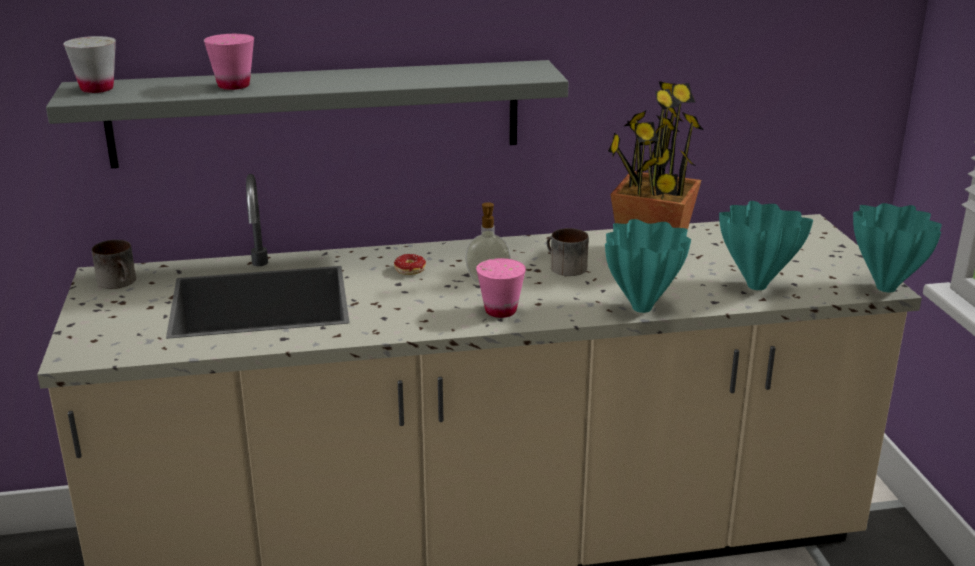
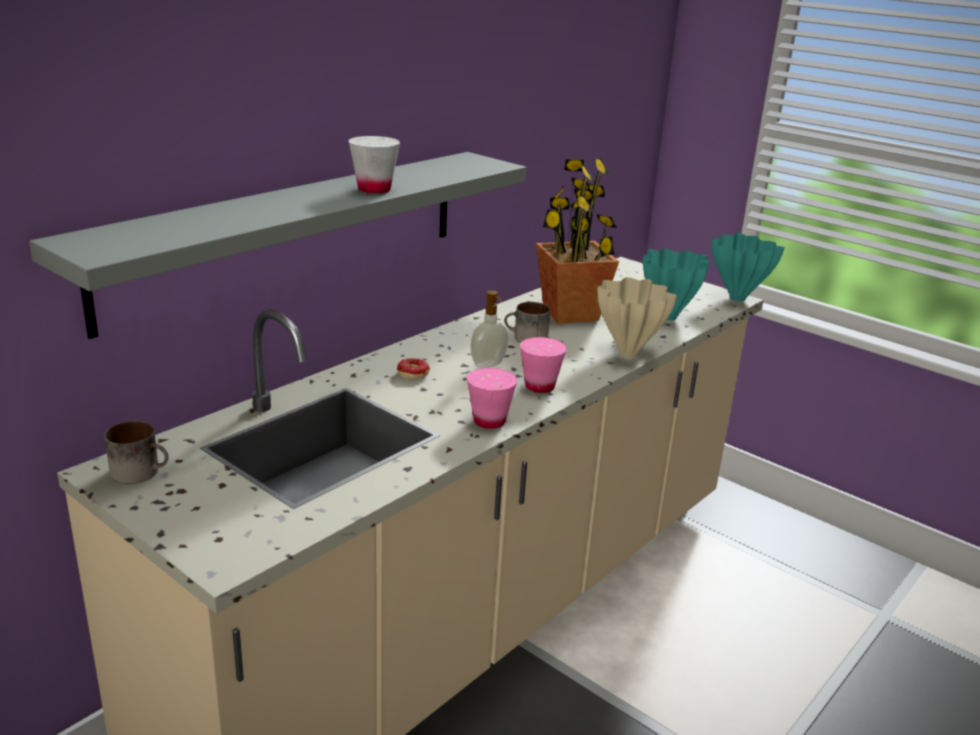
camera: 40 degrees left, 0 degrees up
white cup [63,36,116,93] -> white cup moved to [349,136,400,194]
pink cup [204,34,254,90] -> pink cup moved to [467,368,517,429]
turquoise vase [605,219,691,313] -> beige vase [597,277,677,358]

